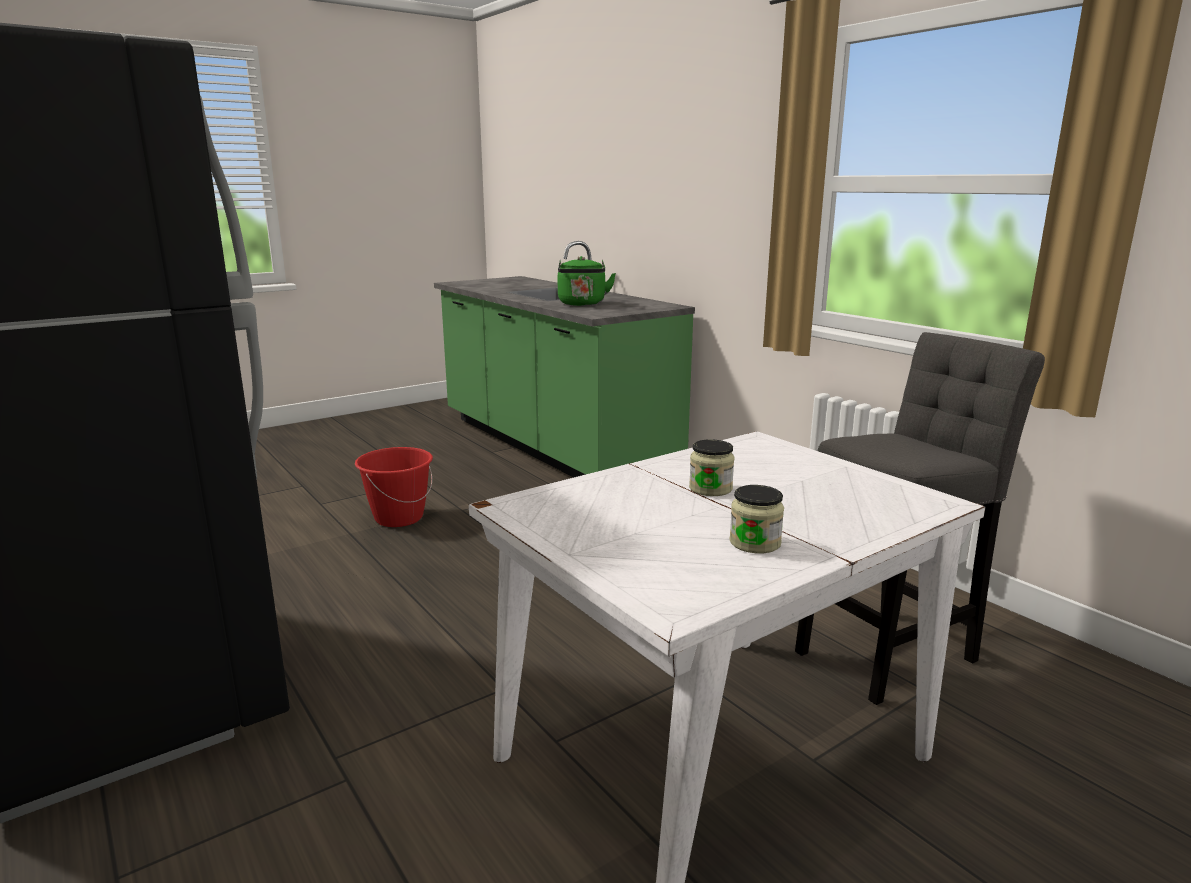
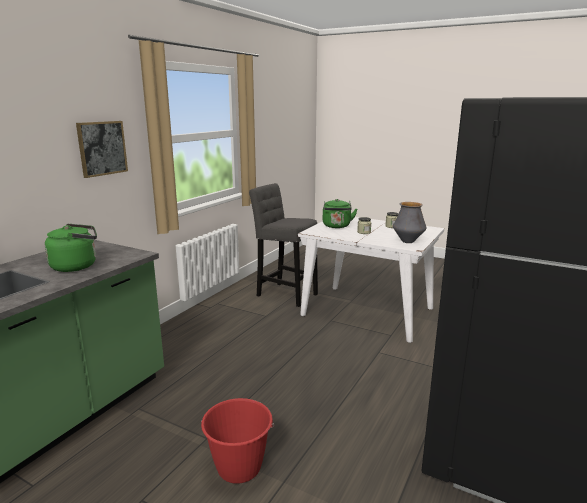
camera: 115 degrees left, 0 degrees up
none -> picture [76,121,128,178]
none -> green kettle [323,199,357,228]
none -> vase [393,202,426,243]

